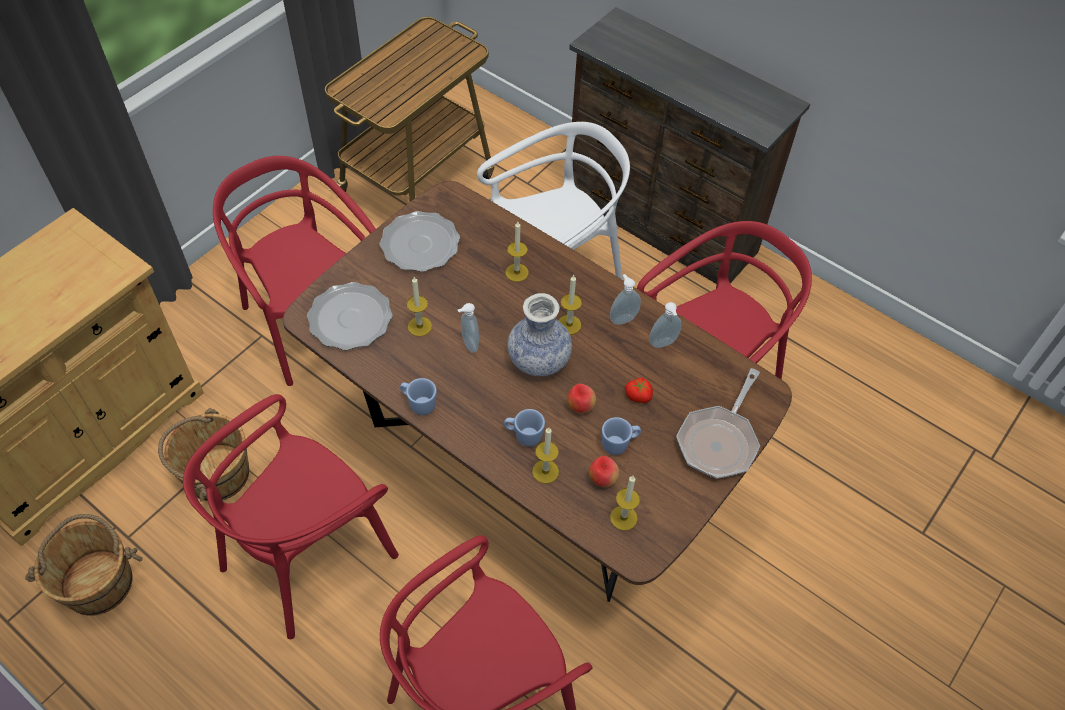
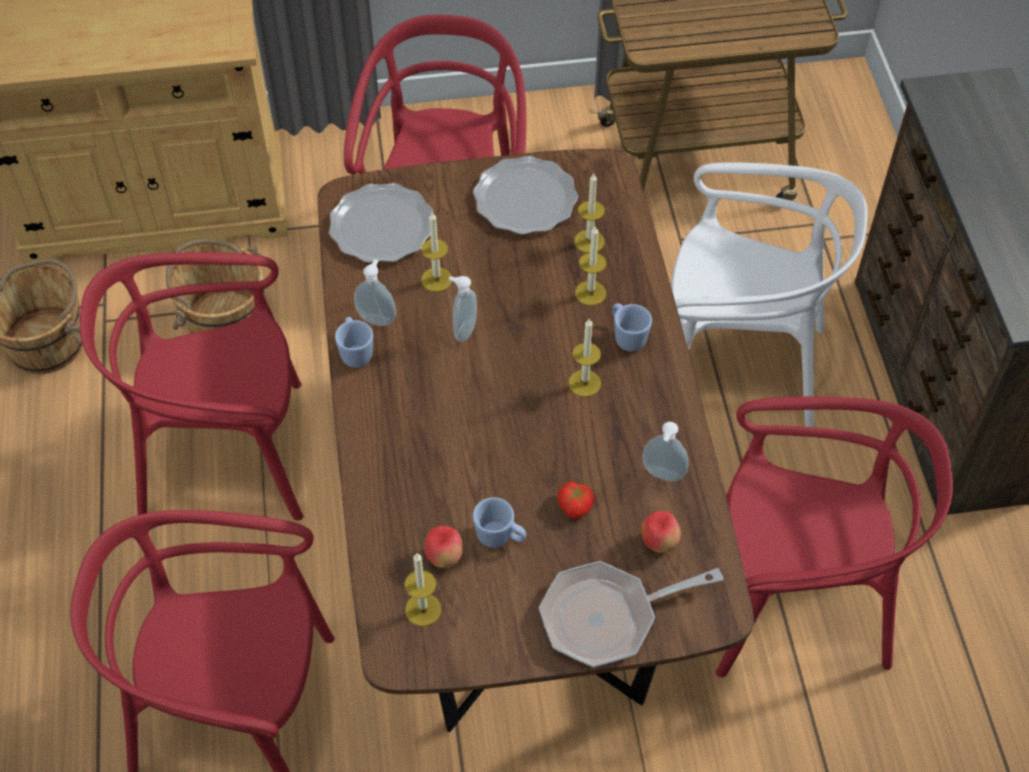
camera: 45 degrees right, 0 degrees up
blue mug [504,409,545,447] -> blue mug moved to [612,303,652,351]
vase [507,293,572,376] -> none
candle [532,427,559,484] -> candle moved to [574,174,605,253]
apple [567,384,596,413] -> apple moved to [641,511,681,553]
soap dispenser [610,274,641,325] -> soap dispenser moved to [354,259,396,326]

